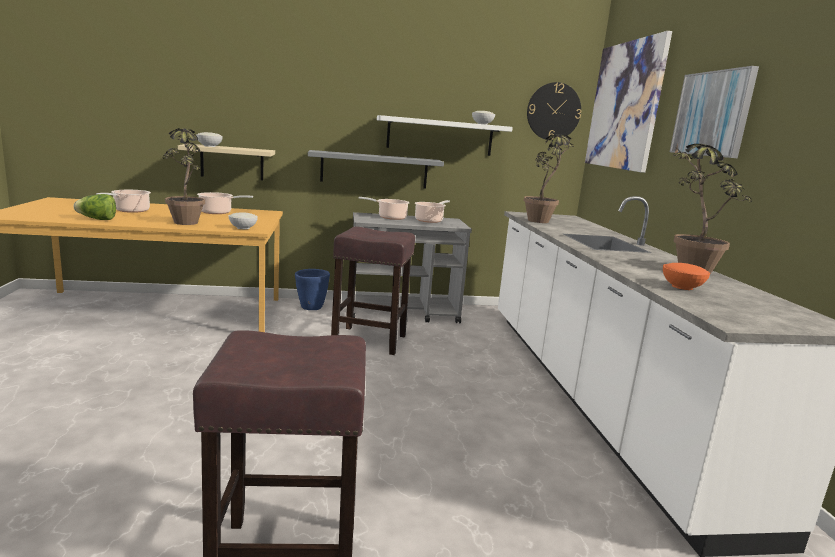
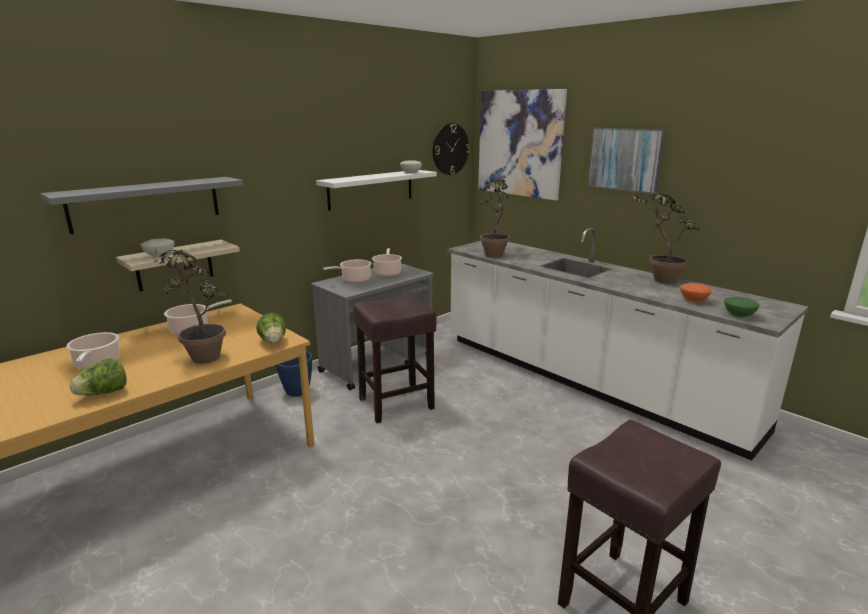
camera: 35 degrees left, 5 degrees up
white bowl [228,212,258,229] -> lettuce [256,313,286,344]
grey shelf [308,150,444,189] -> grey shelf moved to [40,177,243,234]
none -> green bowl [724,297,760,318]

